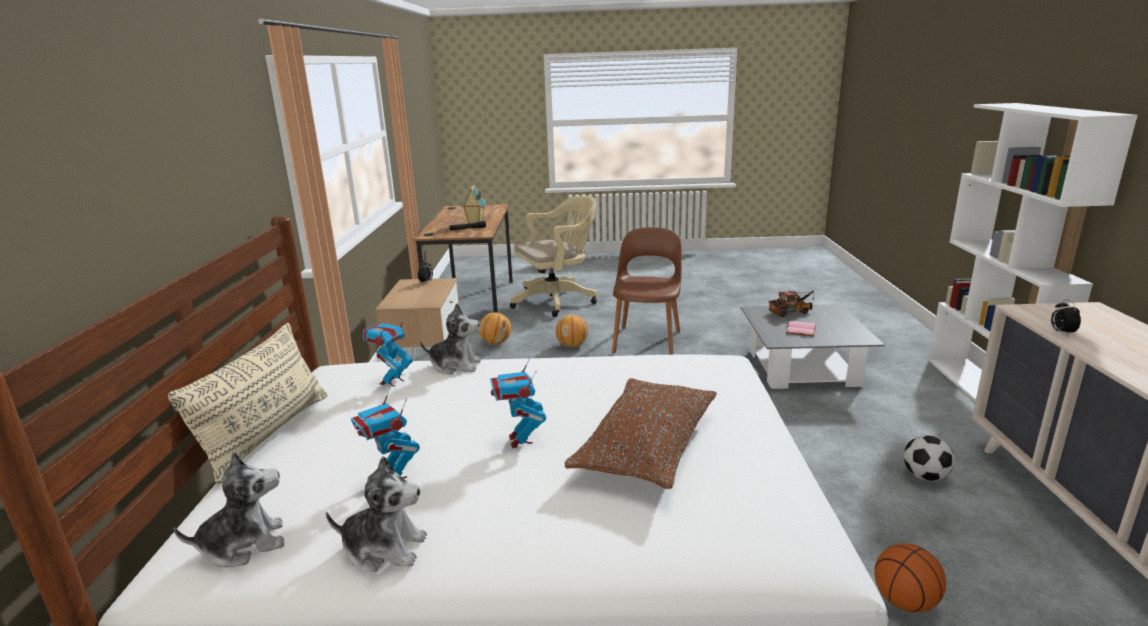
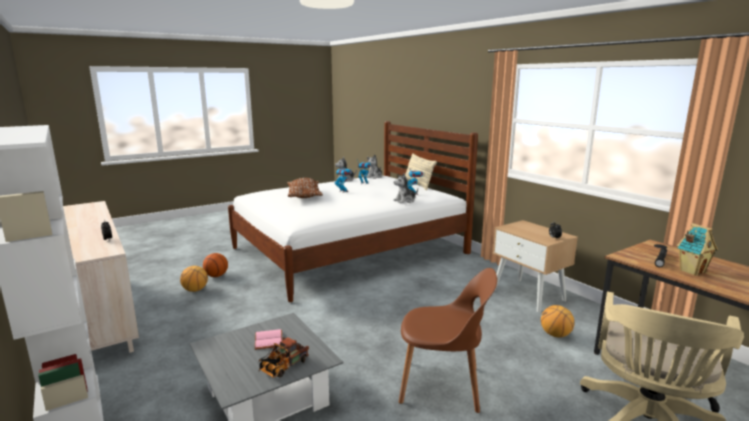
camera: 145 degrees right, 5 degrees down
basketball [556,315,589,348] -> basketball moved to [180,266,208,292]
brown chair [612,227,682,355] -> brown chair turned 60 degrees counterclockwise [399,268,497,413]
football [904,435,955,481] -> none

